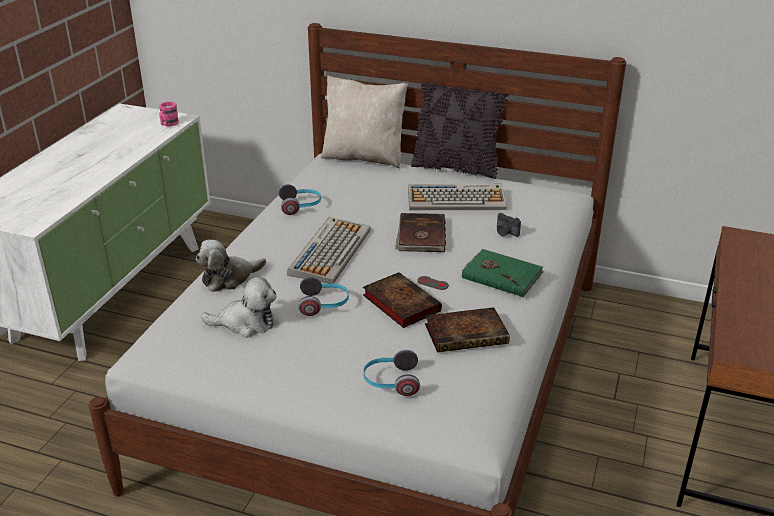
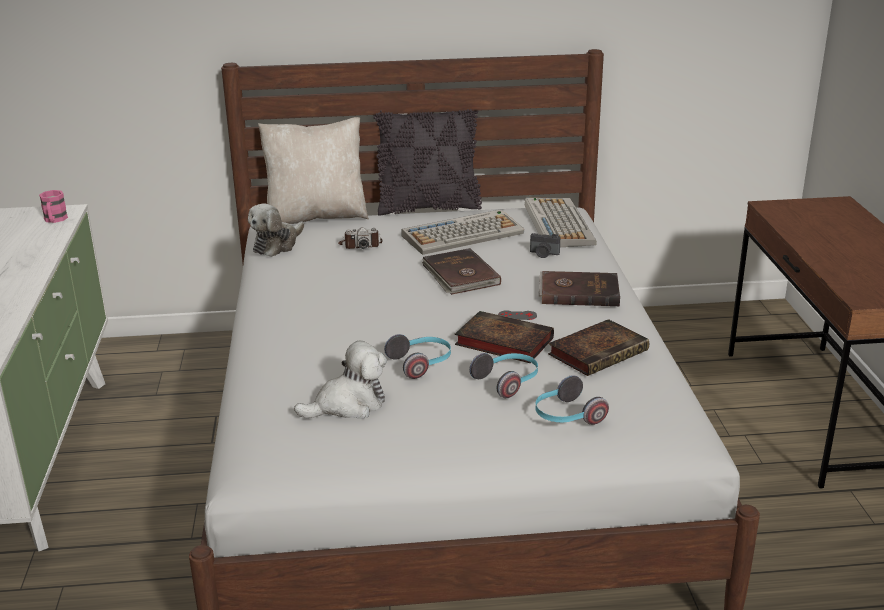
camera: 25 degrees left, 5 degrees down
plush toy [196,240,266,292] -> plush toy moved to [248,204,304,257]
headphones [279,184,321,215] -> headphones moved to [469,353,538,398]
keyboard [287,217,371,283] -> keyboard moved to [525,198,597,247]
green book [462,249,543,297] -> brown book [539,271,620,306]
none -> camera [338,227,382,249]

